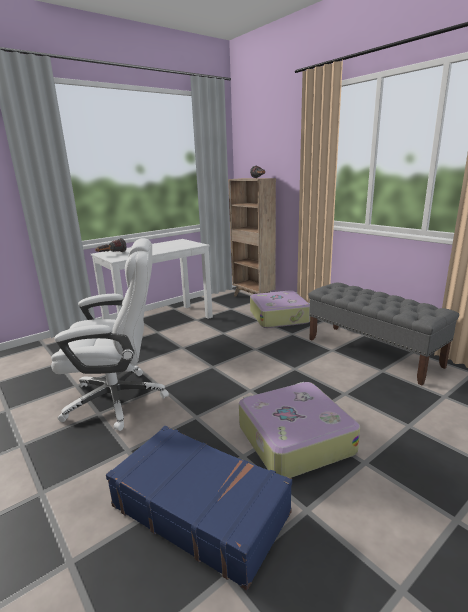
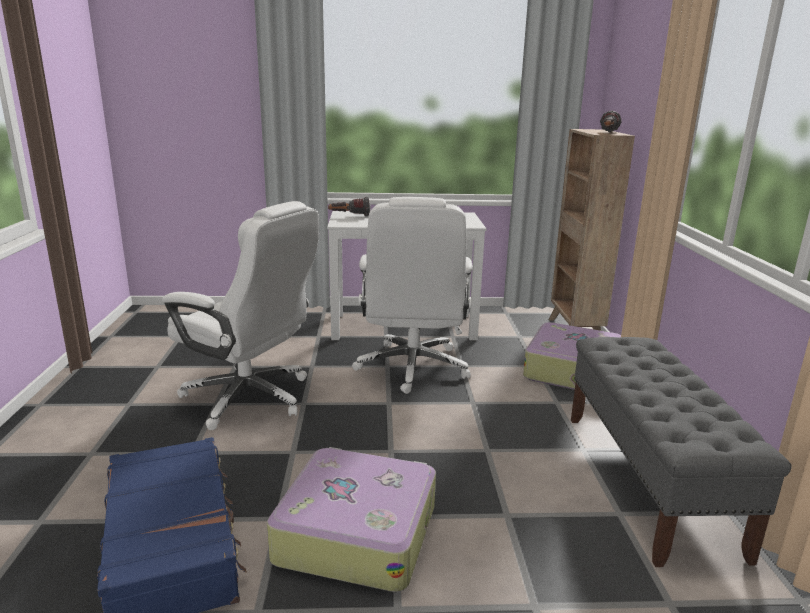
camera: 35 degrees right, 0 degrees up
none -> white office chair [352,197,473,394]

